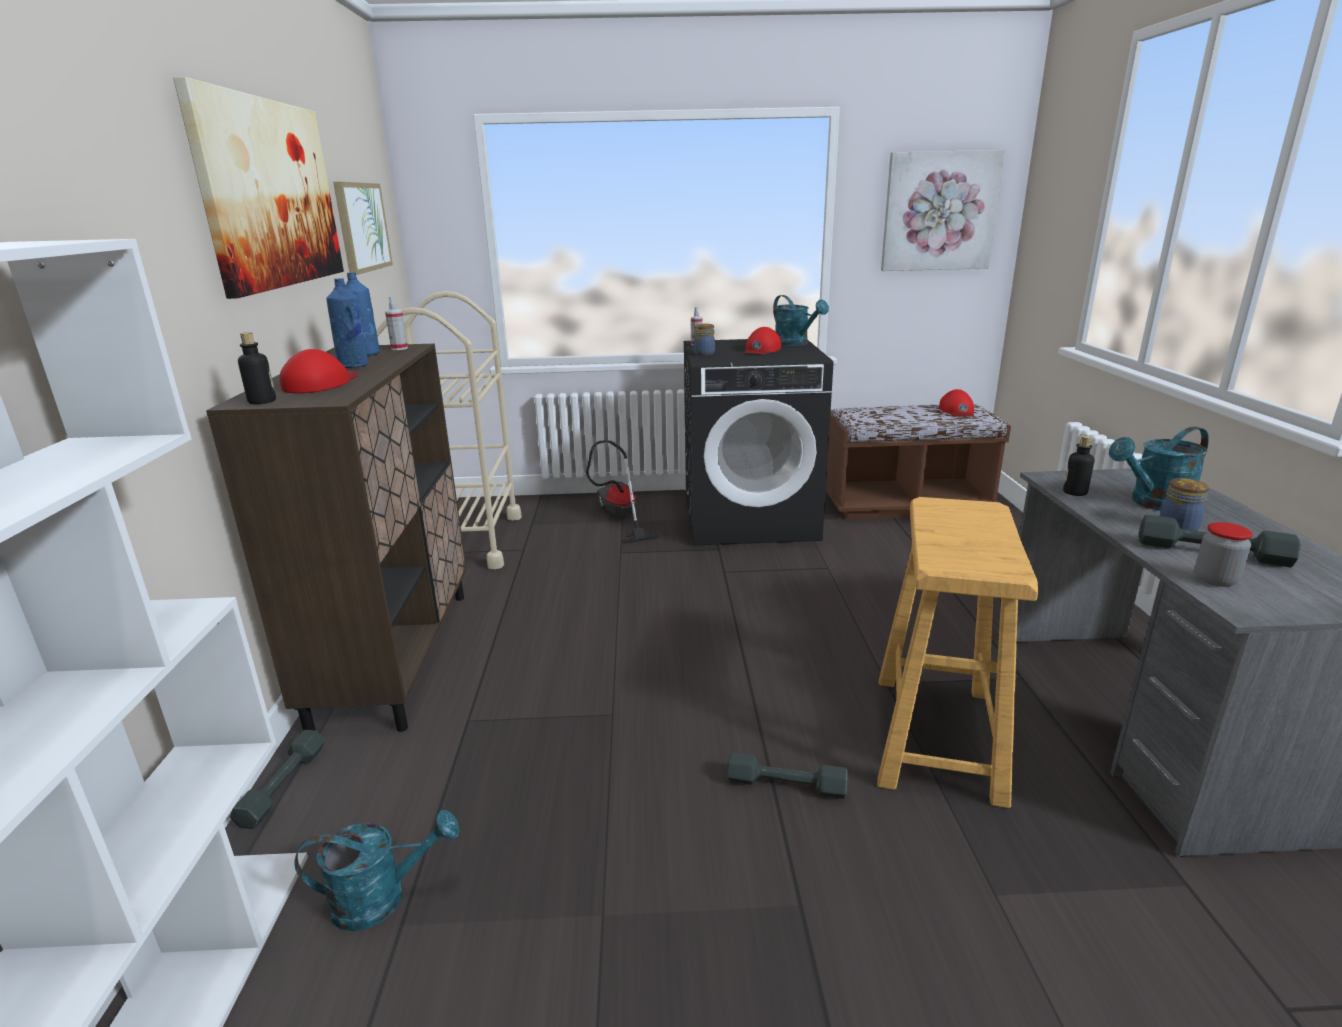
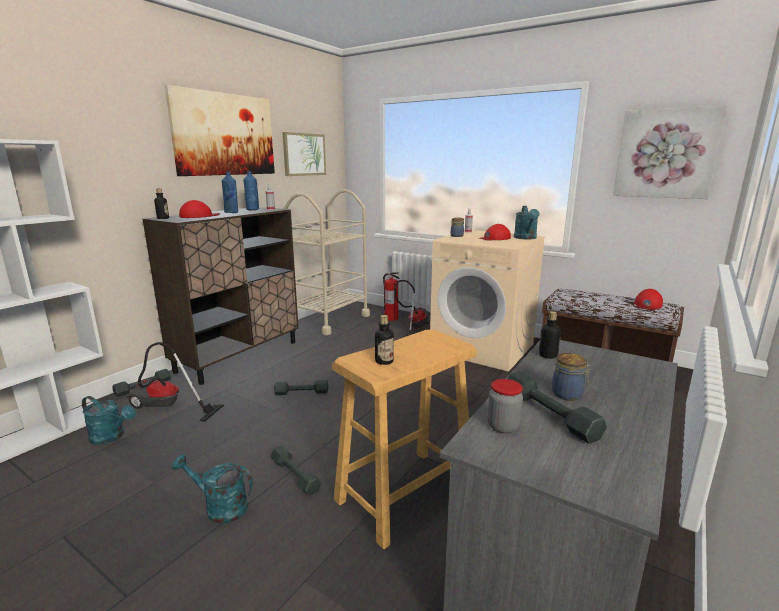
camera: 35 degrees right, 5 degrees down
black washing machine [683,339,833,546] -> beige washing machine [430,230,545,372]
turquoise watering can [1109,426,1209,511] -> turquoise watering can moved to [172,454,253,524]
none -> vacuum cleaner [126,342,224,422]
none -> grey dumbbell [274,380,328,395]
none -> bottle [375,315,394,365]
none -> fire extinguisher [383,273,399,321]

